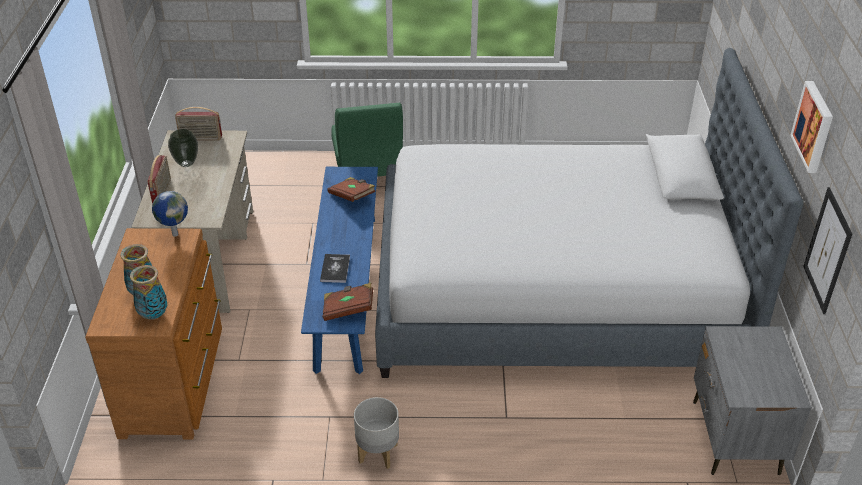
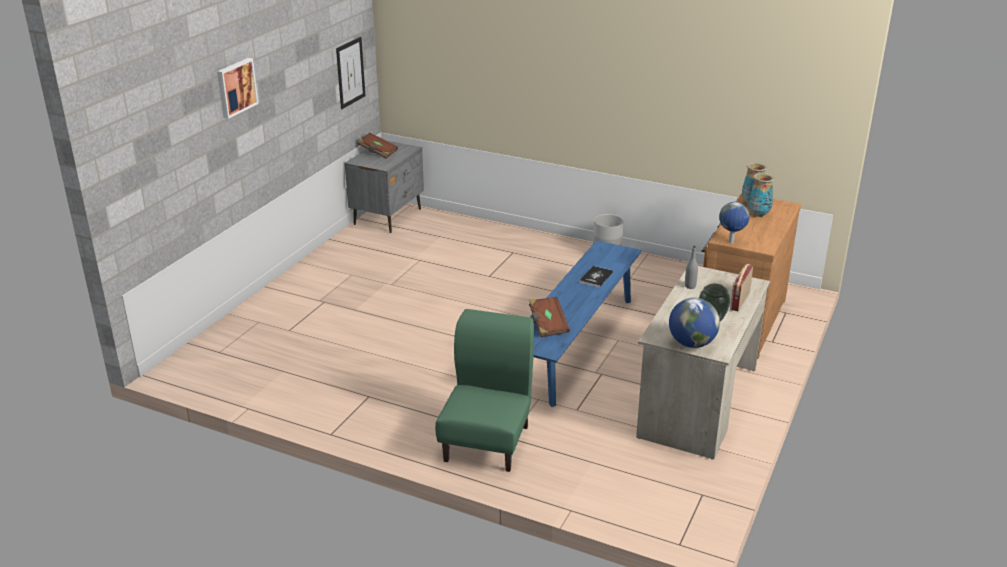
camera: 155 degrees left, 10 degrees down
radio [175,107,222,141] -> globe [669,298,720,348]
brown book [323,283,373,321] -> brown book moved to [358,133,398,158]
bed [375,48,804,378] -> none
picture [790,81,833,173] -> picture moved to [217,58,258,119]
none -> grey bottle [685,246,698,289]

